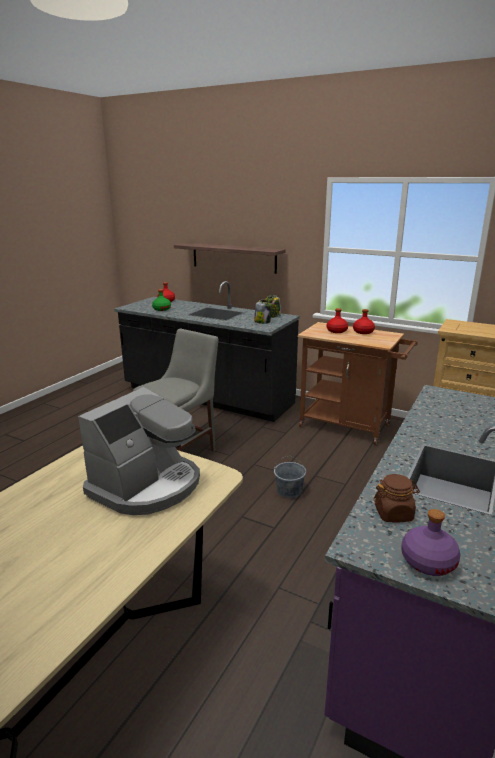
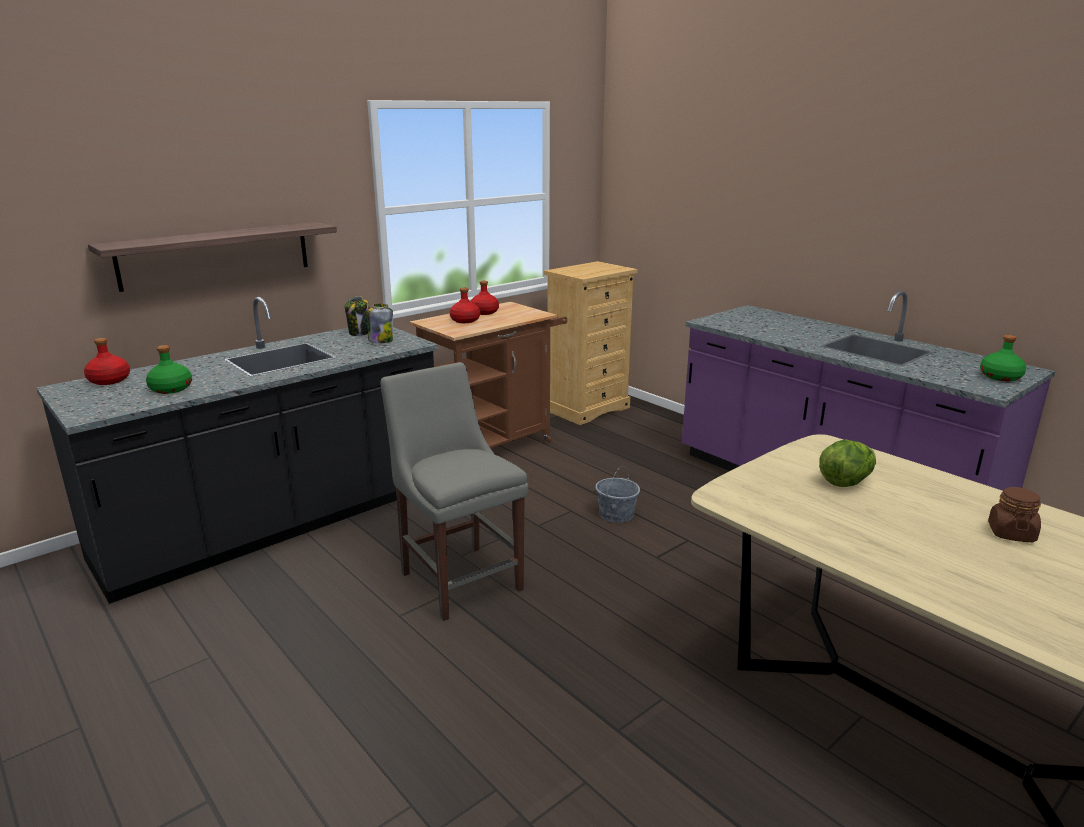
camera: 70 degrees left, 0 degrees up
coffee machine [78,387,200,515] -> lettuce [819,439,876,487]
brown jar [373,474,420,522] -> brown jar moved to [988,487,1041,542]
purple bottle [401,509,460,576] -> green bottle [980,335,1026,381]

